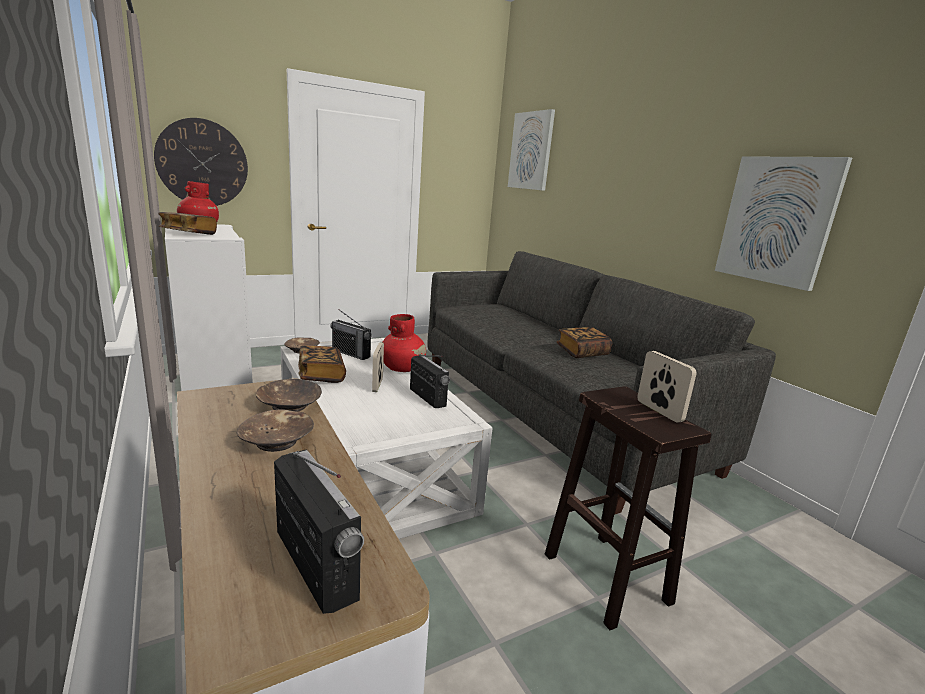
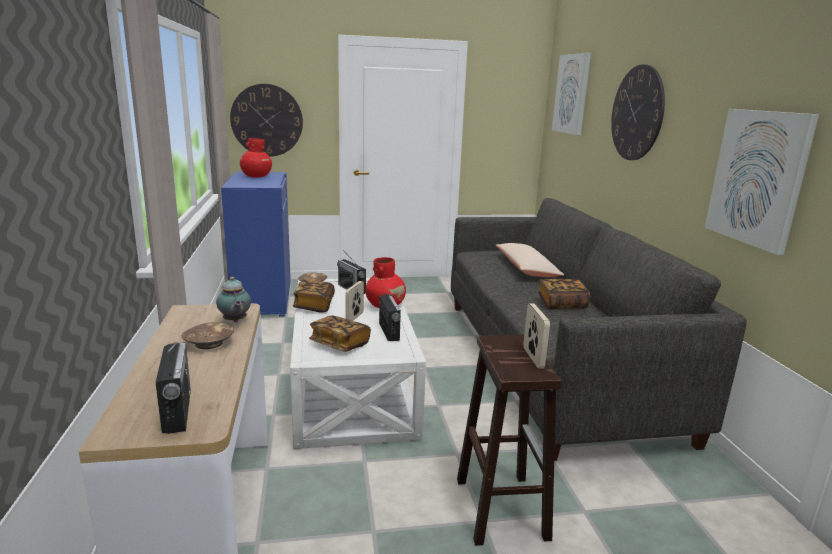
camera: 20 degrees right, 0 degrees up
book [158,212,217,235] -> book moved to [309,315,371,352]
white cabinet [165,224,253,391] -> blue cabinet [221,172,291,317]
brown bowl [255,379,322,411] -> teapot [216,277,251,322]
none -> beige pillow [496,243,564,277]
none -> wall clock [611,64,665,160]

